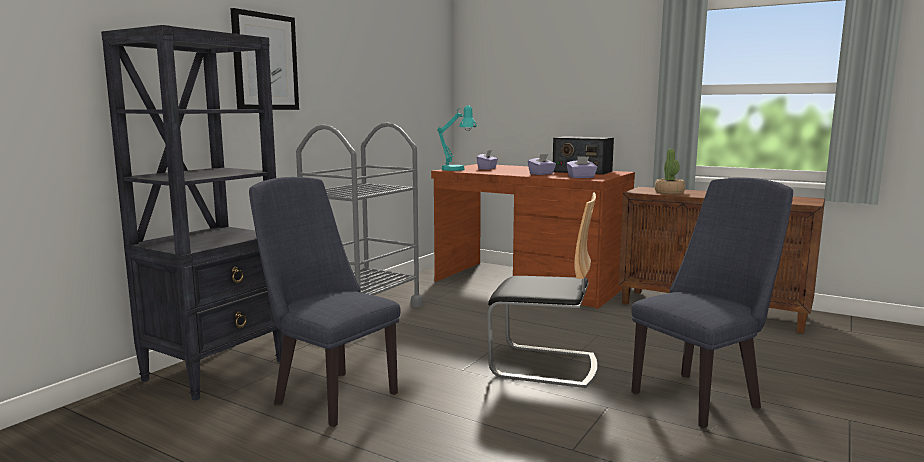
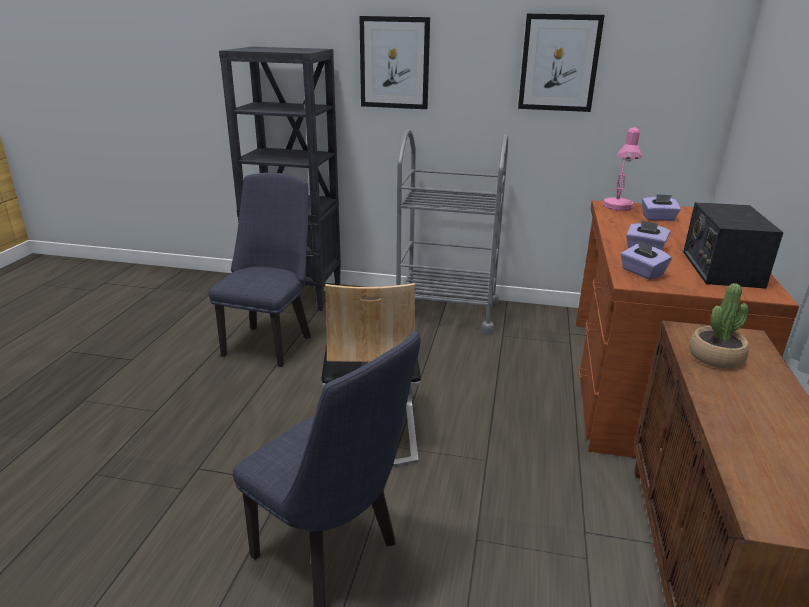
camera: 70 degrees right, 15 degrees up
turquoise table lamp [437,105,477,171] -> pink table lamp [603,127,642,211]
none -> picture [518,14,605,112]

